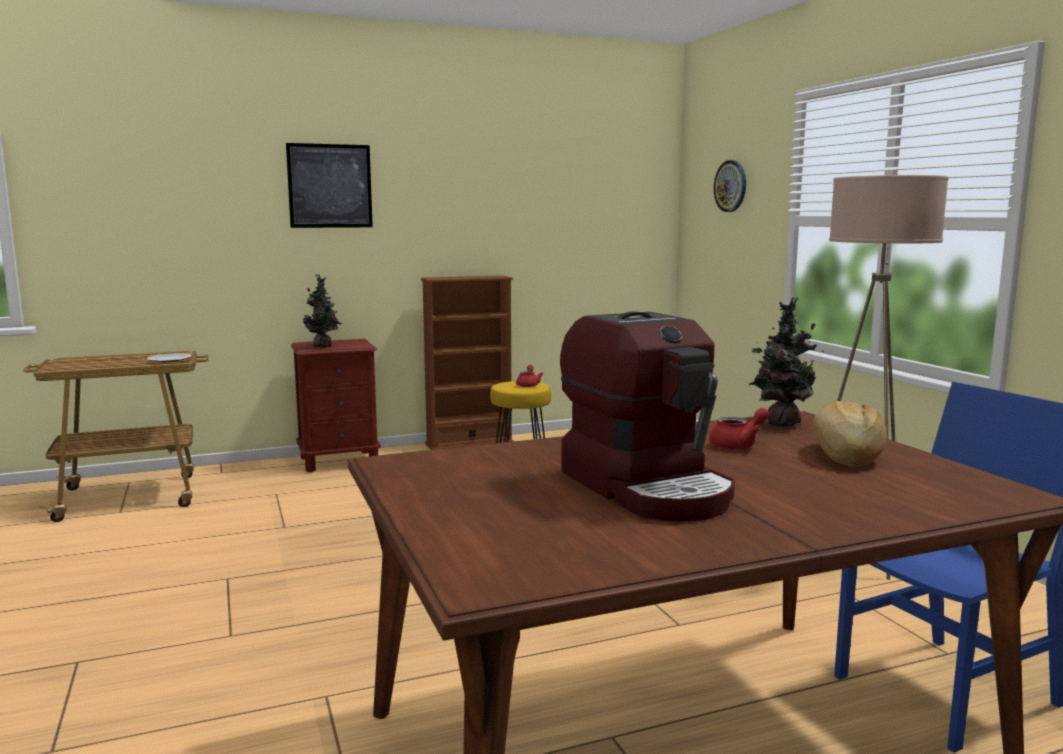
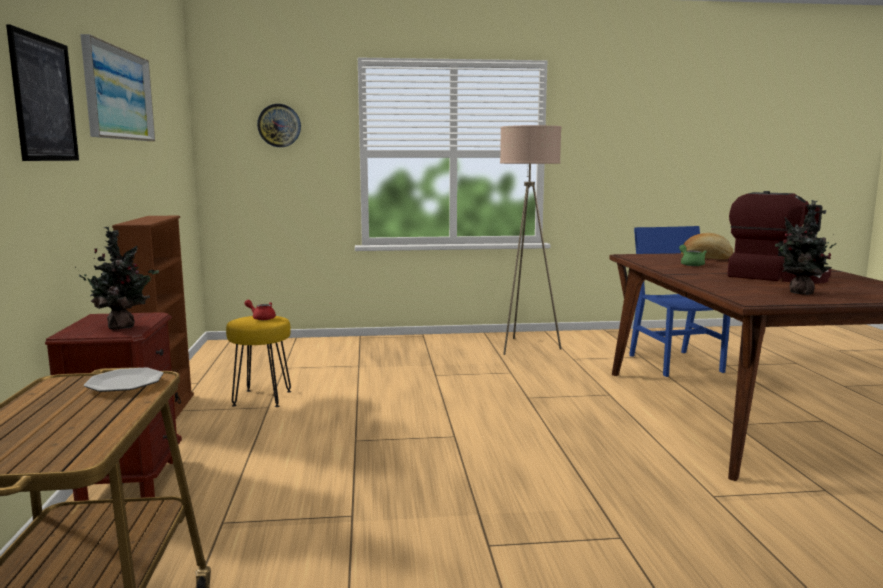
camera: 75 degrees left, 0 degrees up
coffee machine [560,311,735,521] -> coffee machine turned 45 degrees clockwise [727,191,831,284]
red teapot [709,408,769,450] -> green teapot [679,245,707,266]
potted plant [749,297,824,426] -> potted plant moved to [775,200,837,295]
none -> picture [80,34,155,141]

